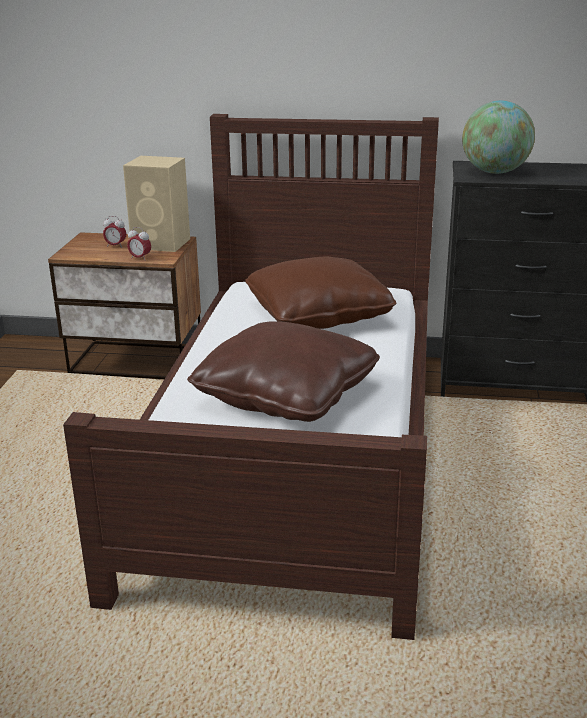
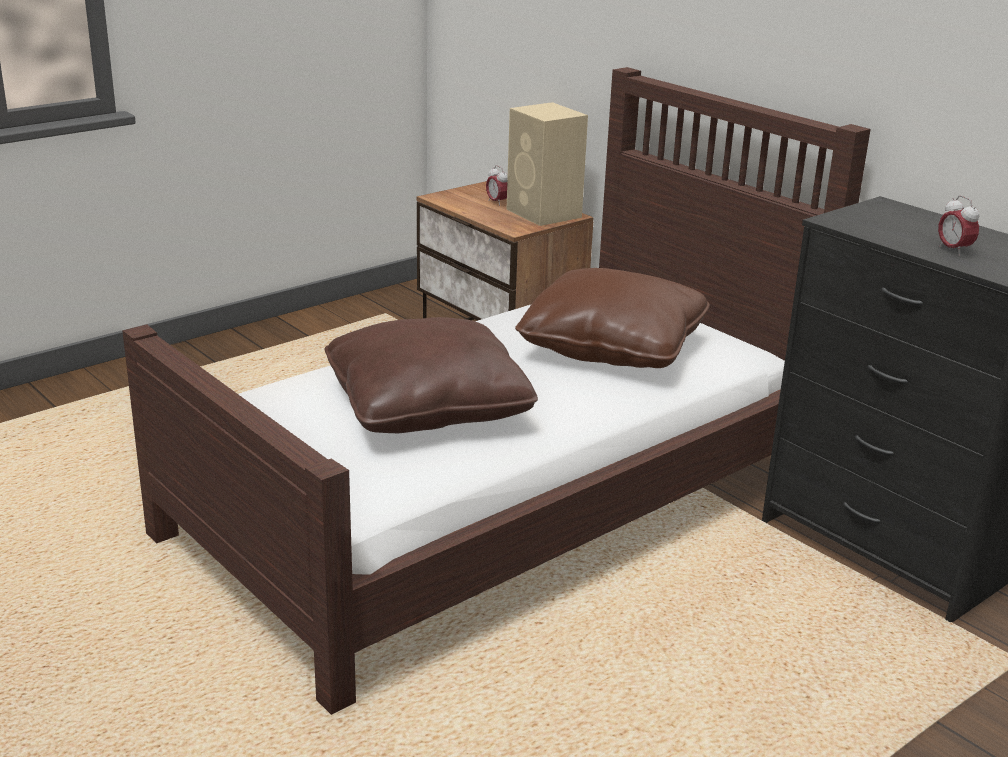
camera: 40 degrees right, 0 degrees up
alarm clock [127,227,151,261] -> alarm clock moved to [938,196,979,256]
globe [462,101,535,174] -> none

